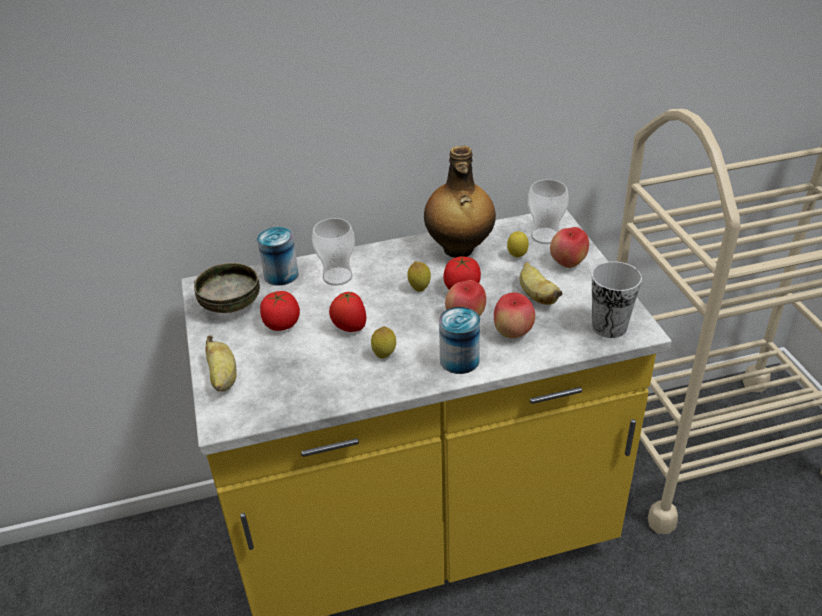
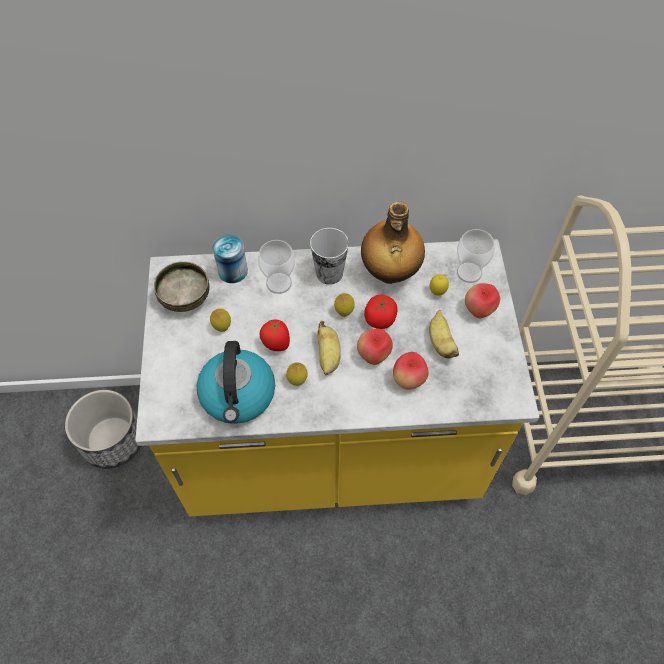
camera: 10 degrees right, 20 degrees up
banana [205,336,237,391] -> banana moved to [317,321,341,375]
tomato [260,291,300,331] -> lemon [210,309,231,332]
can [439,307,480,374] -> none
cup [592,261,642,338] -> cup moved to [310,228,349,285]
none -> planter [65,390,141,469]
none -> kettle [196,341,275,424]

